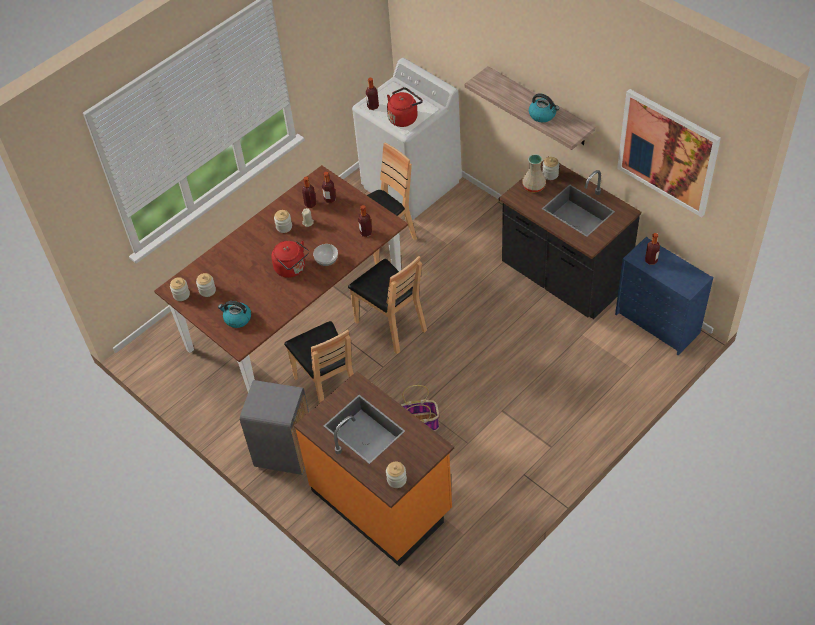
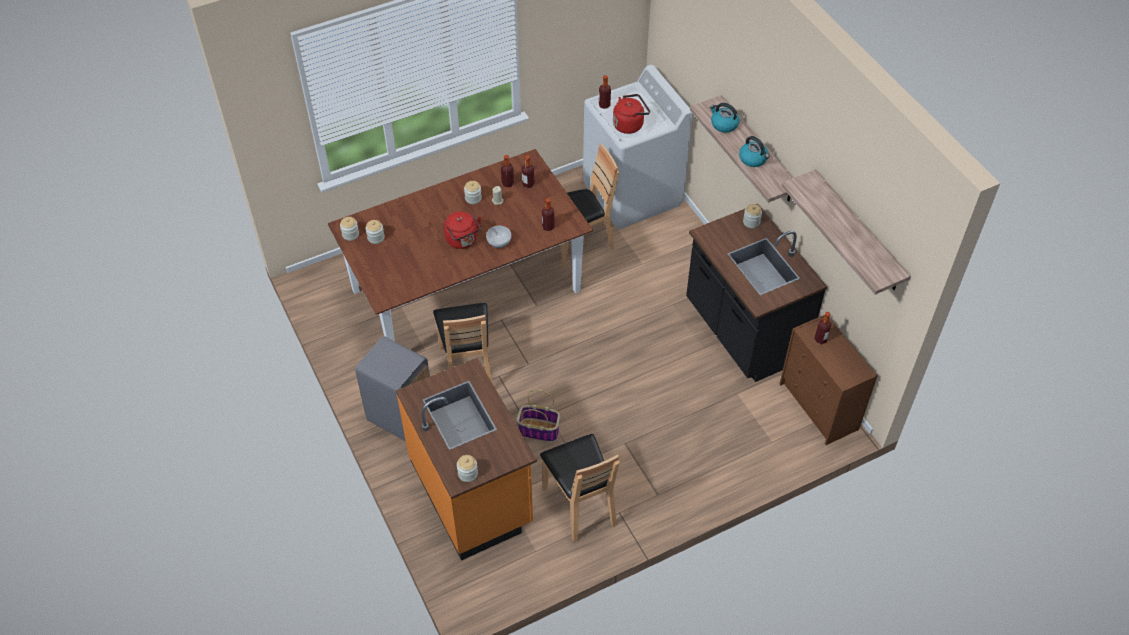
camera: 15 degrees right, 0 degrees up
kettle [218,301,251,328] -> kettle moved to [710,103,740,133]
brown chair [348,256,427,354] -> brown chair moved to [540,434,620,542]
beige vase [522,154,546,192] -> none
blue dresser [615,237,713,355] -> brown dresser [780,315,878,445]
picture [617,89,721,217] -> shelf [781,169,911,295]

